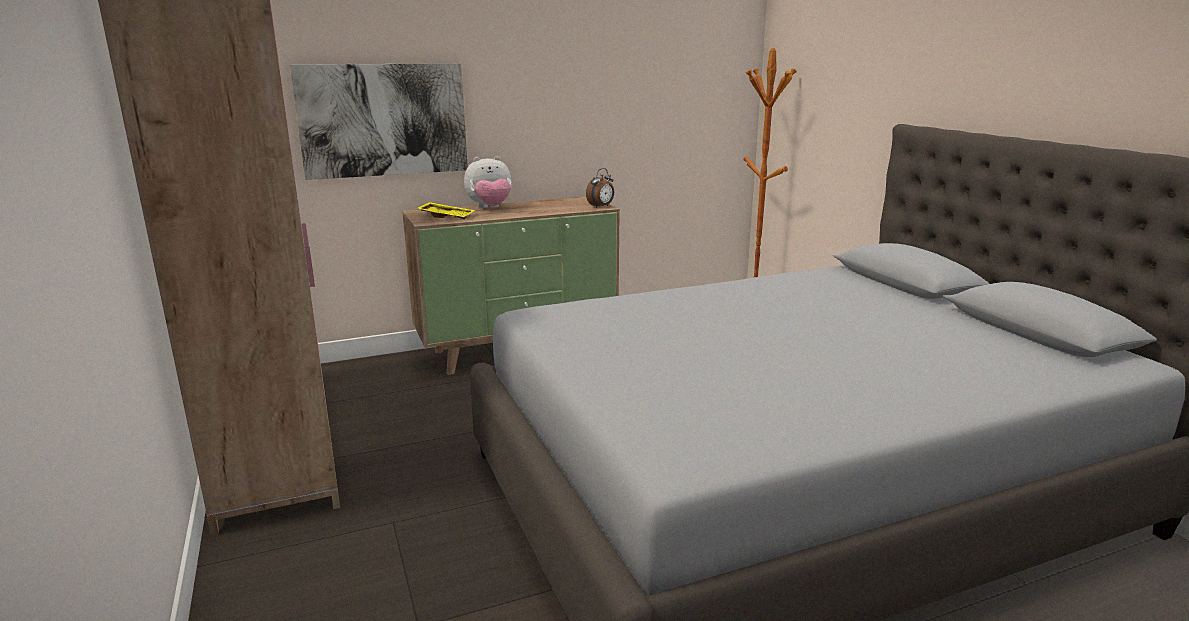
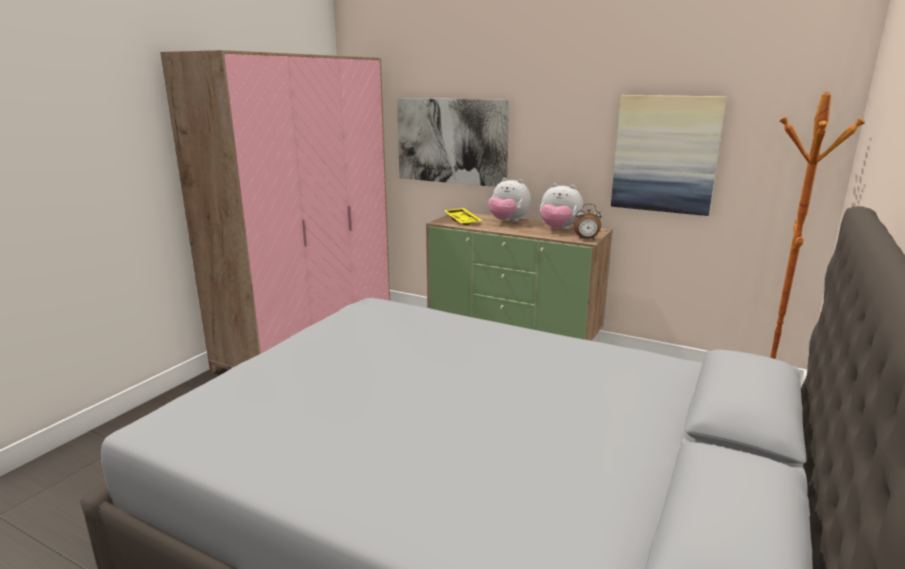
camera: 50 degrees right, 0 degrees up
none -> plush toy [540,183,583,229]
none -> picture [611,95,727,216]

